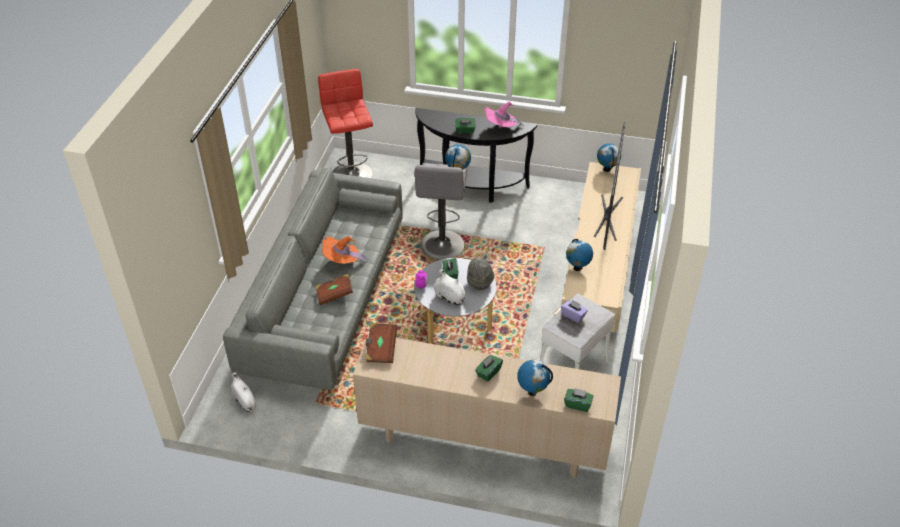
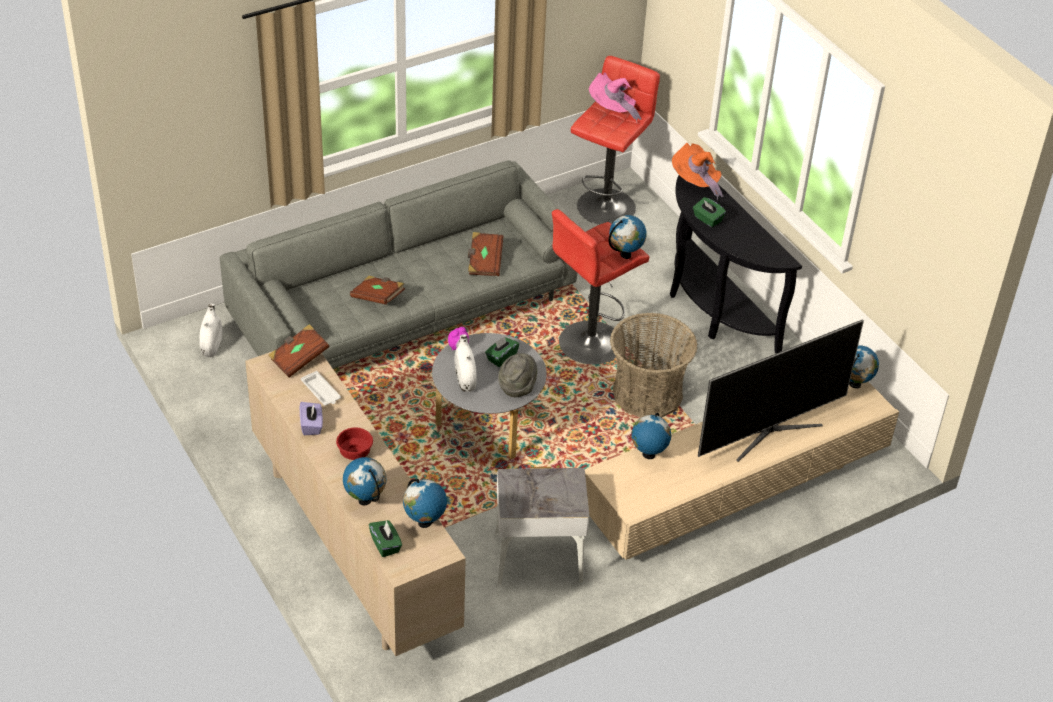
camera: 45 degrees right, 0 degrees up
orange hat [322,236,367,264] -> orange hat moved to [672,143,723,200]
grey stool [415,163,467,260] -> red stool [552,209,649,364]
green tissue box [475,355,503,382] -> red bowl [336,427,373,460]
pink hat [484,102,524,127] -> pink hat moved to [589,73,641,121]
purple tissue box [561,299,588,323] -> purple tissue box moved to [300,402,323,435]
none -> white tray [301,371,341,406]
none -> globe [403,479,447,528]
none -> brown book [468,232,503,276]
none -> basket [610,312,698,418]

